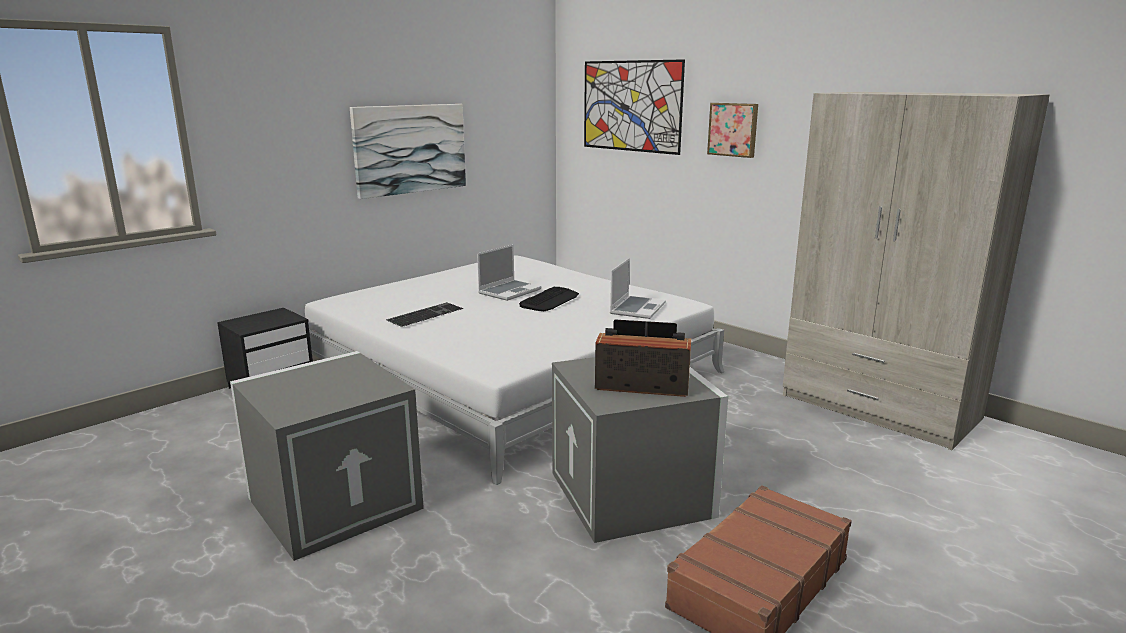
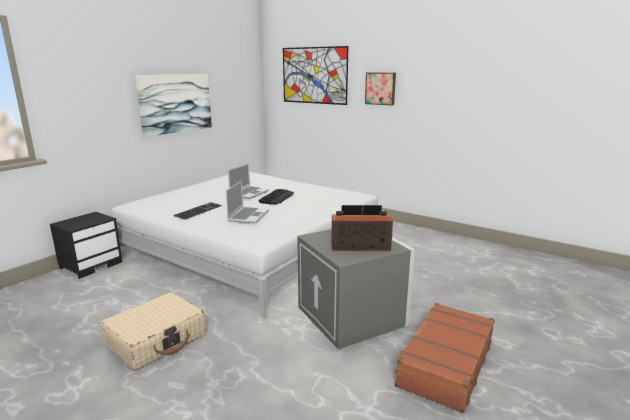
camera: 10 degrees left, 0 degrees up
grey storage box [230,351,424,561] -> beige suitcase [101,292,206,370]
laptop [610,258,666,319] -> laptop moved to [226,180,269,223]
beige wardrobe [783,92,1050,450] -> none

